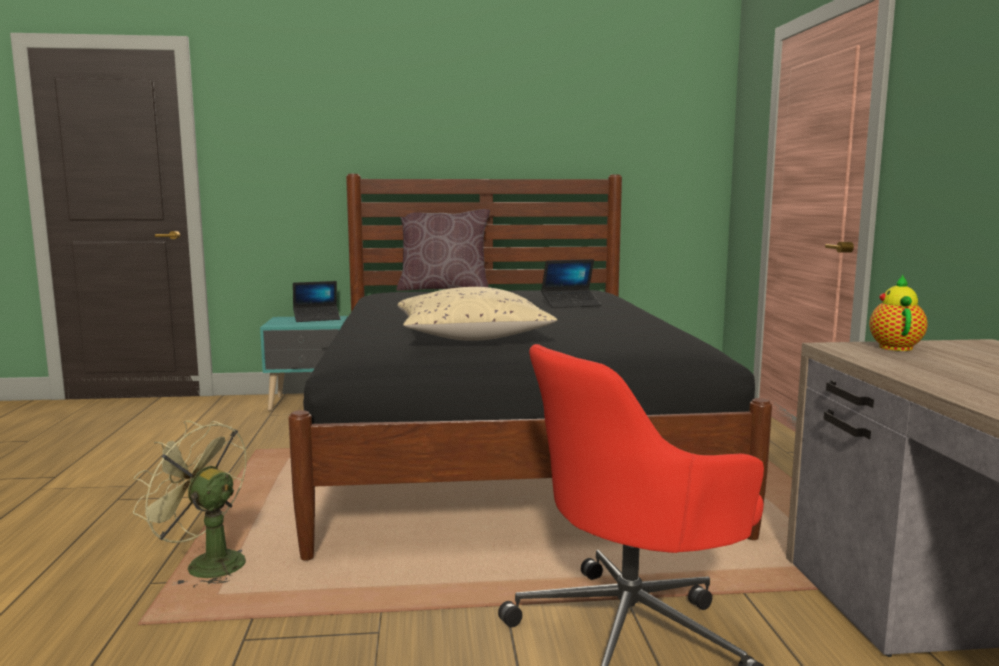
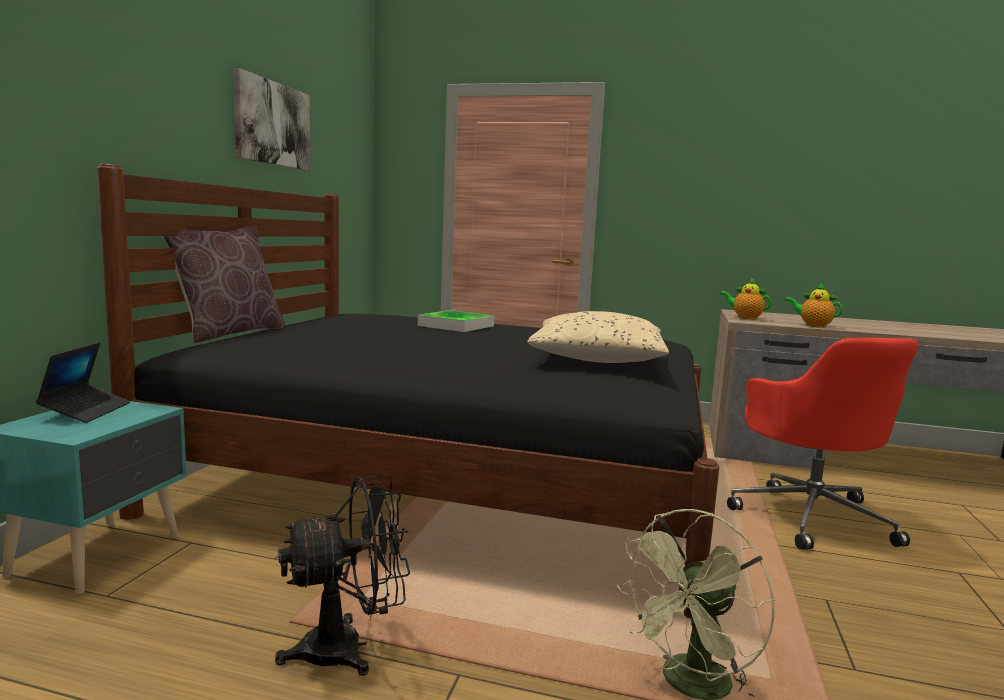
camera: 70 degrees left, 0 degrees up
laptop [541,259,601,308] -> tray [418,310,494,332]
none -> picture [233,68,310,170]
none -> black fan [275,475,410,676]
none -> teapot [785,283,842,327]

